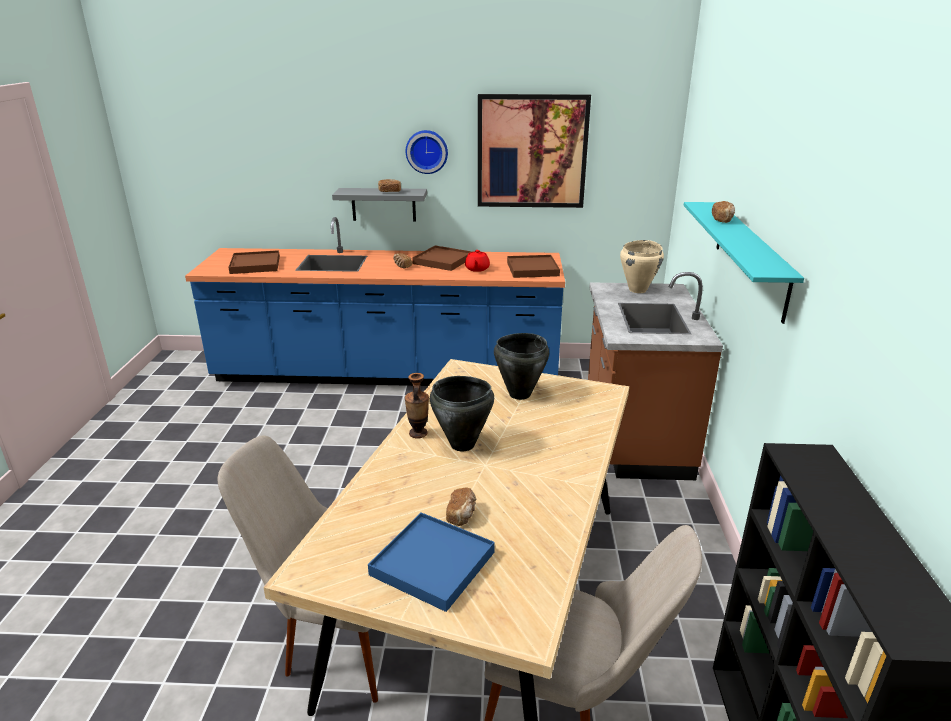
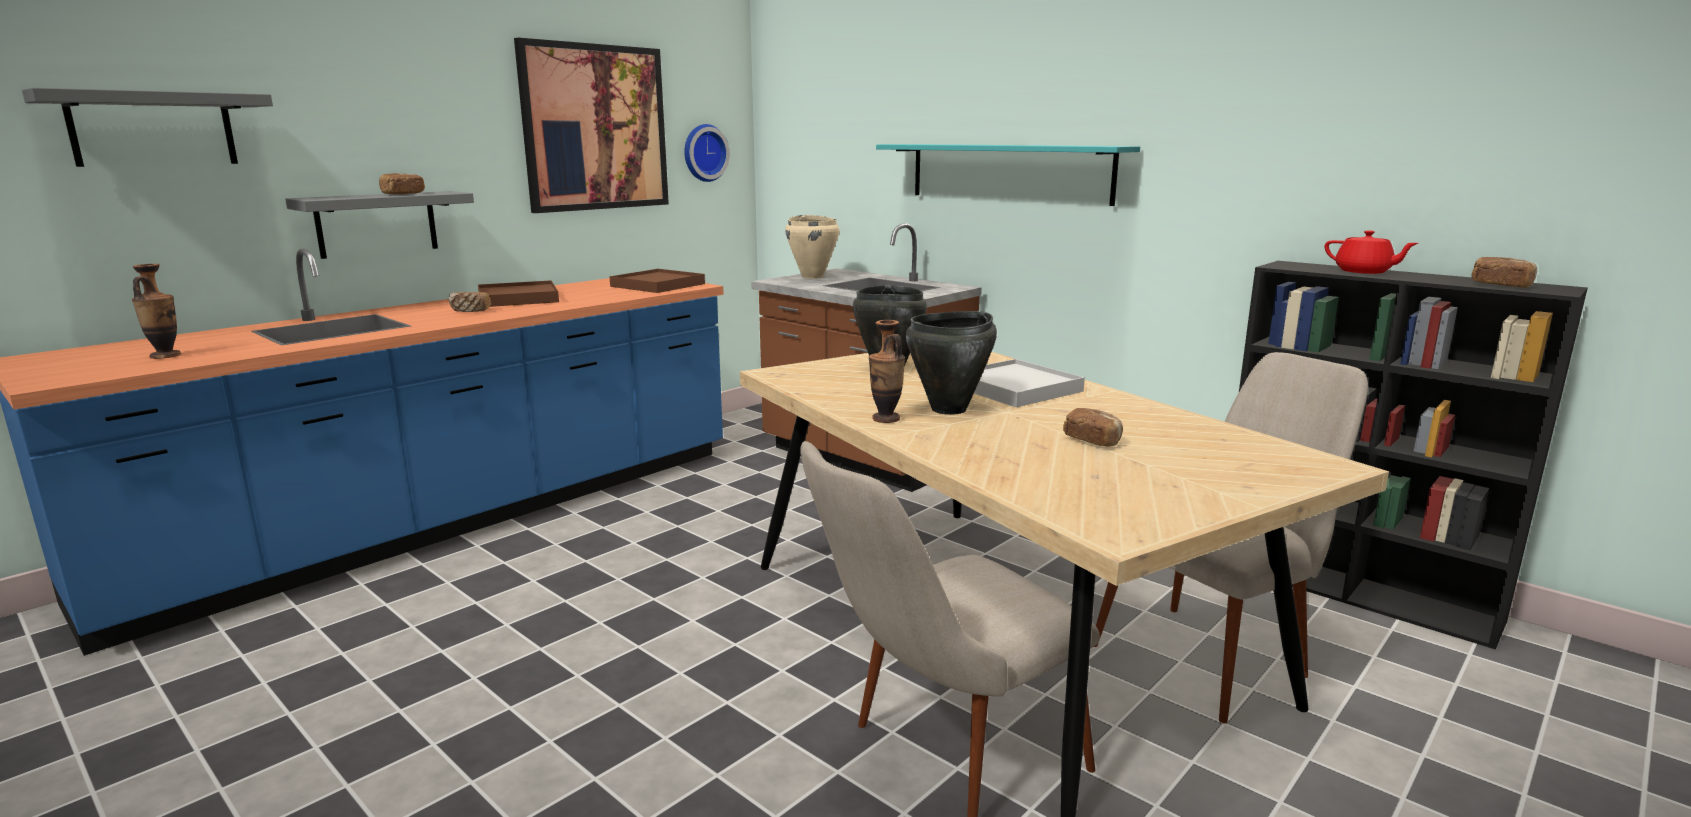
camera: 50 degrees left, 10 degrees down
brown tray [228,250,280,274] -> vase [132,264,181,359]
blue tray [368,512,495,612] -> none
wall clock [406,130,448,174] -> wall clock moved to [684,124,730,182]
red teapot [465,250,490,272] -> red teapot moved to [1325,230,1419,274]
bread [712,201,735,223] -> bread moved to [1472,257,1537,288]
none -> grey shelf [22,88,273,167]
none -> white tray [974,359,1085,407]

